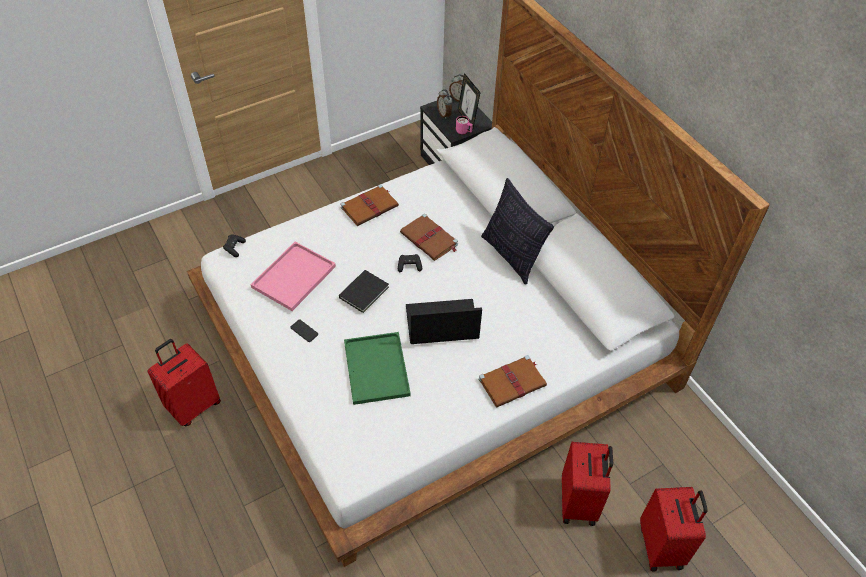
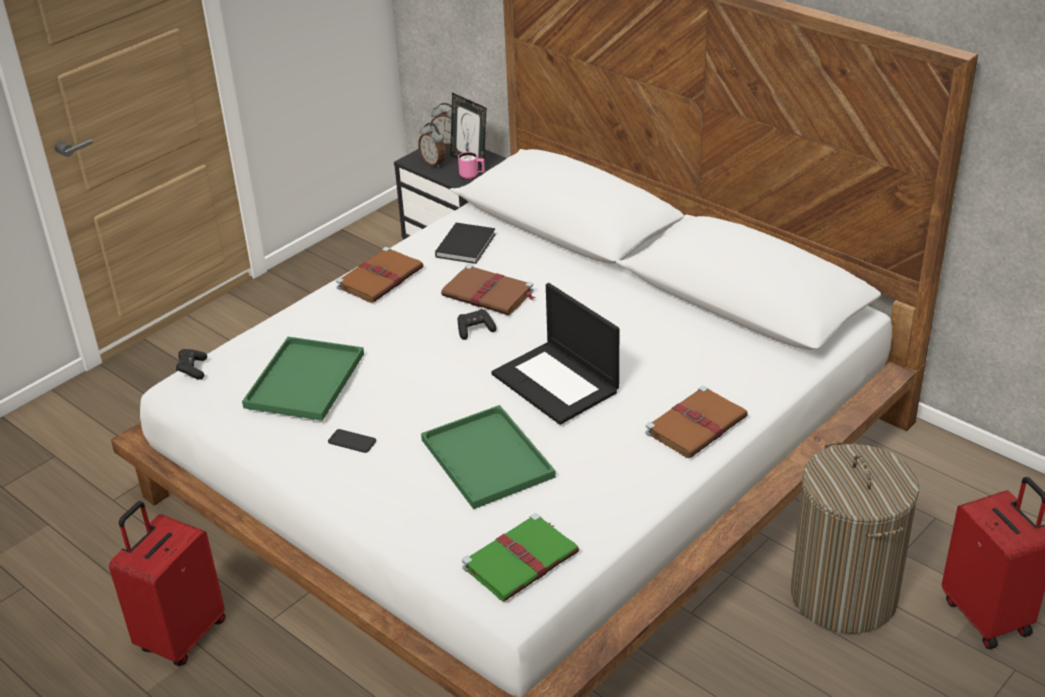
camera: 15 degrees left, 15 degrees down
pink tray [251,242,336,311] -> green tray [242,337,364,421]
black book [339,270,389,313] -> black book moved to [435,223,496,264]
laptop [406,299,482,344] -> laptop turned 105 degrees counterclockwise [491,283,619,425]
pillow [481,178,554,285] -> none
red suitcase [562,442,613,526] -> laundry basket [791,441,919,634]
none -> green book [462,513,579,602]

